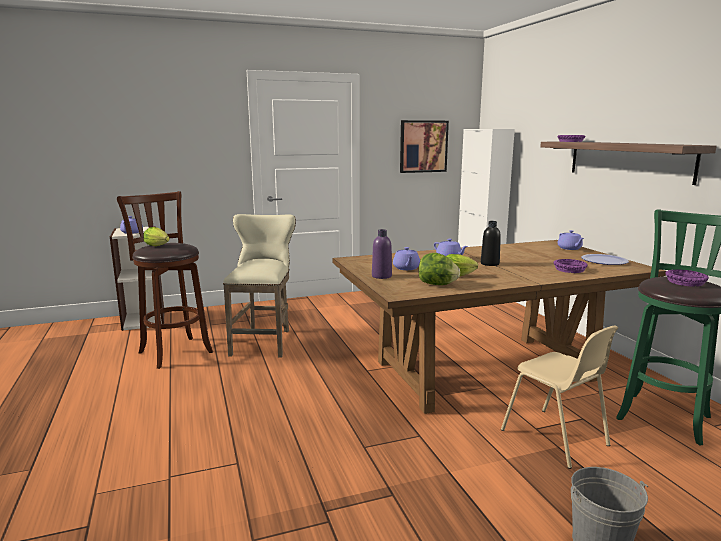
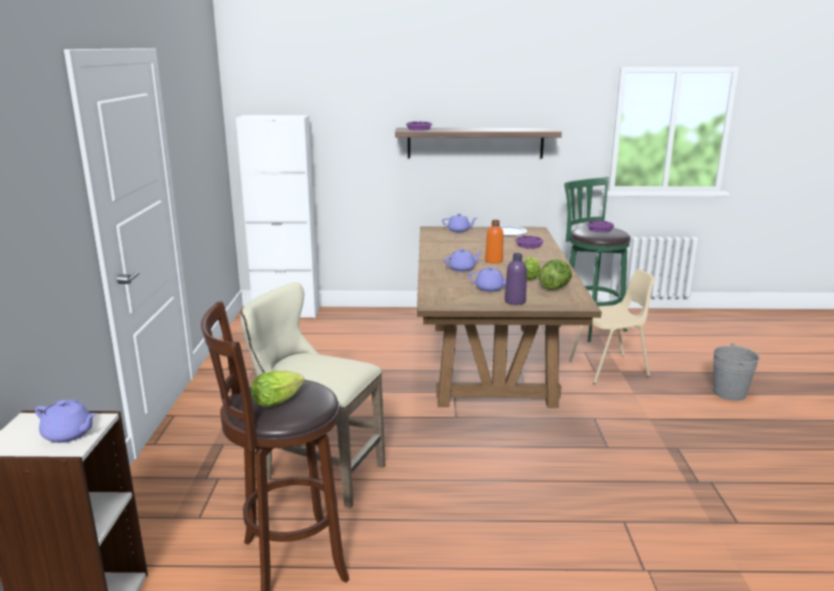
camera: 70 degrees left, 5 degrees up
picture [400,120,449,173] -> none
black bottle [481,221,501,266] -> orange bottle [485,220,503,264]

